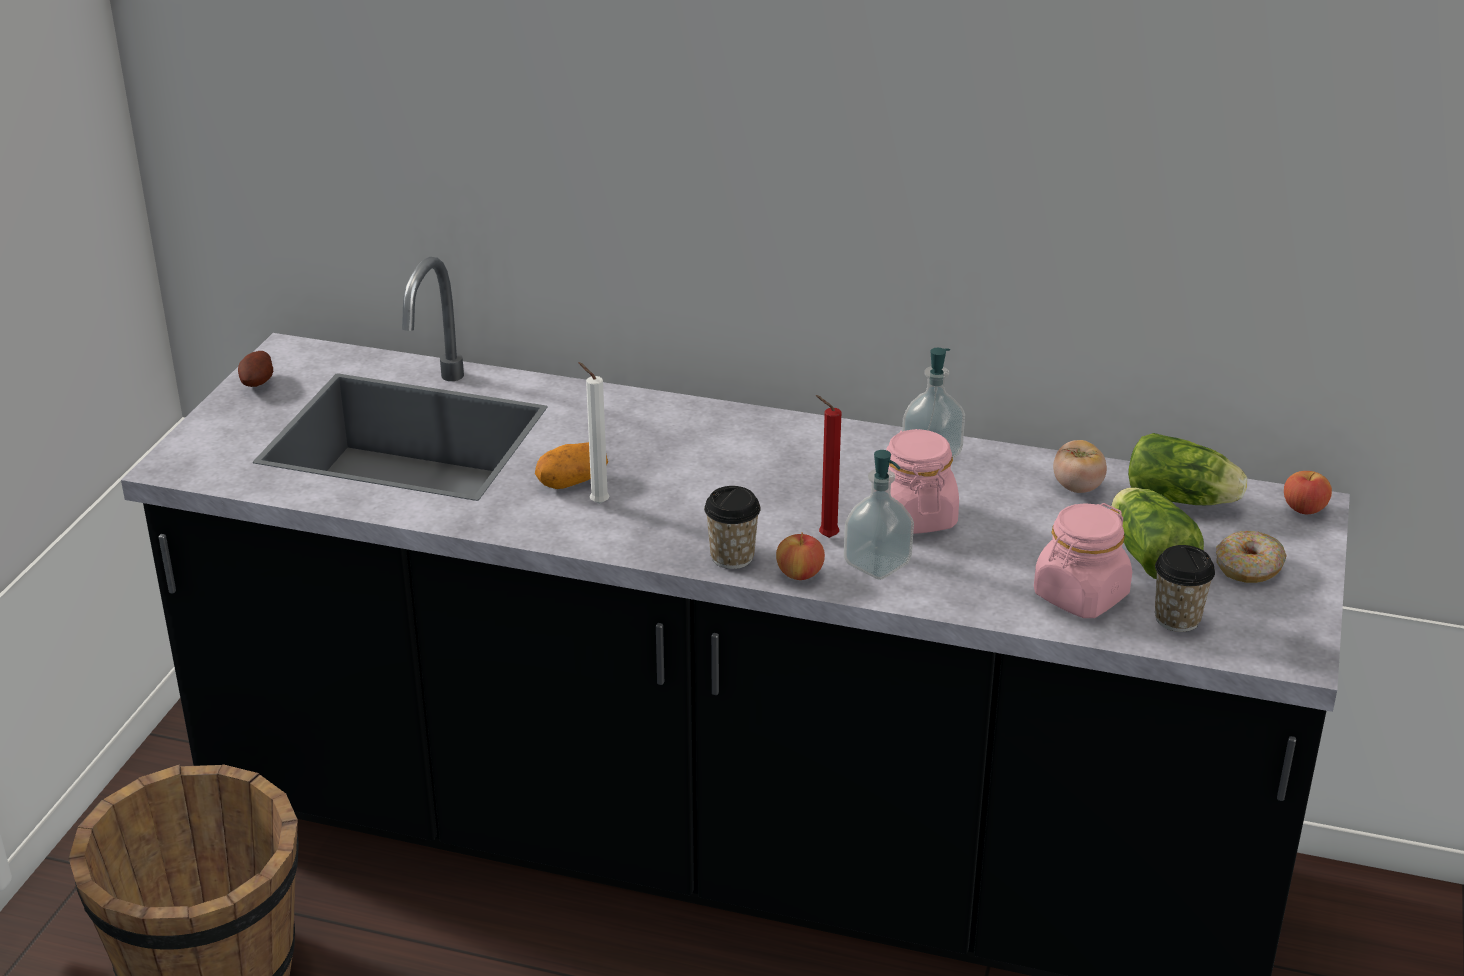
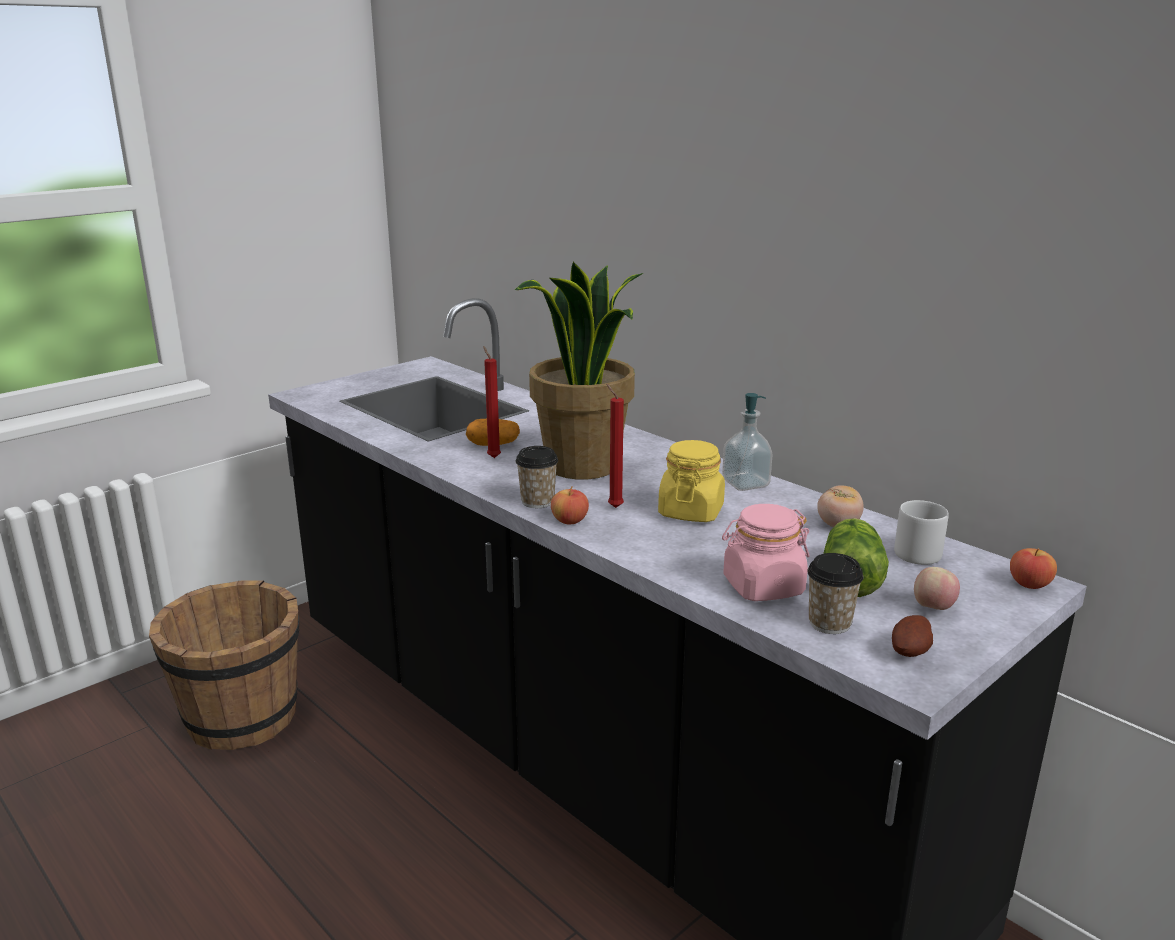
camera: 30 degrees right, 10 degrees down
potato [238,351,273,387] -> potato moved to [892,615,933,657]
white candle [578,362,610,504] -> red candle [483,346,501,458]
soap dispenser [844,450,914,580] -> none
pink jar [886,429,959,534] -> yellow jar [658,440,725,522]
lettuce [1128,433,1247,505] -> grey mug [894,500,949,565]
donut [1216,531,1287,583] -> apple [914,567,960,610]
none -> potted plant [515,262,643,480]

